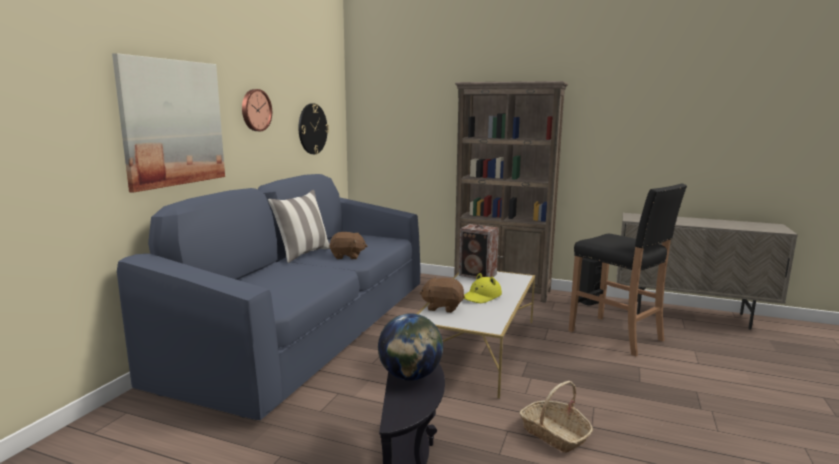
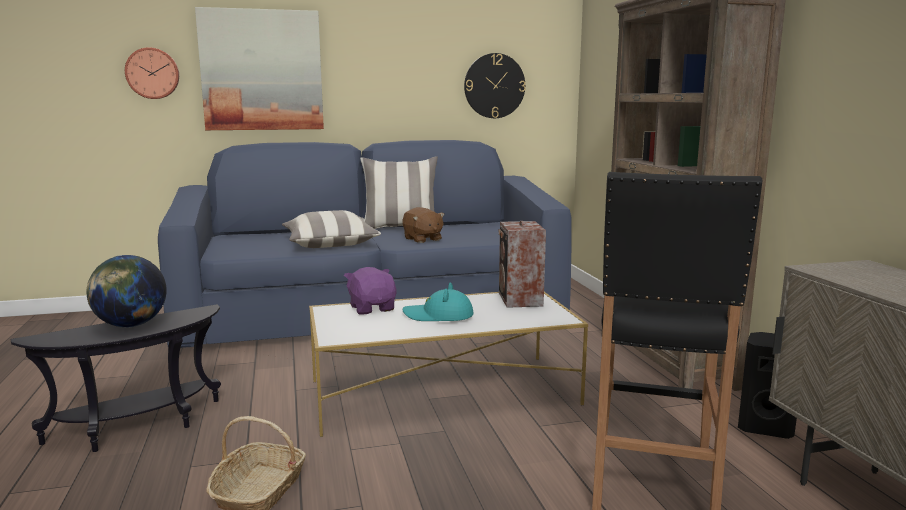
camera: 55 degrees right, 0 degrees up
wall clock [242,89,272,131] -> wall clock moved to [125,47,179,99]
brown plush toy [419,277,465,313] -> purple plush toy [344,267,397,315]
yellow hat [464,273,502,303] -> turquoise hat [402,282,474,321]
none -> pillow [282,210,381,248]

